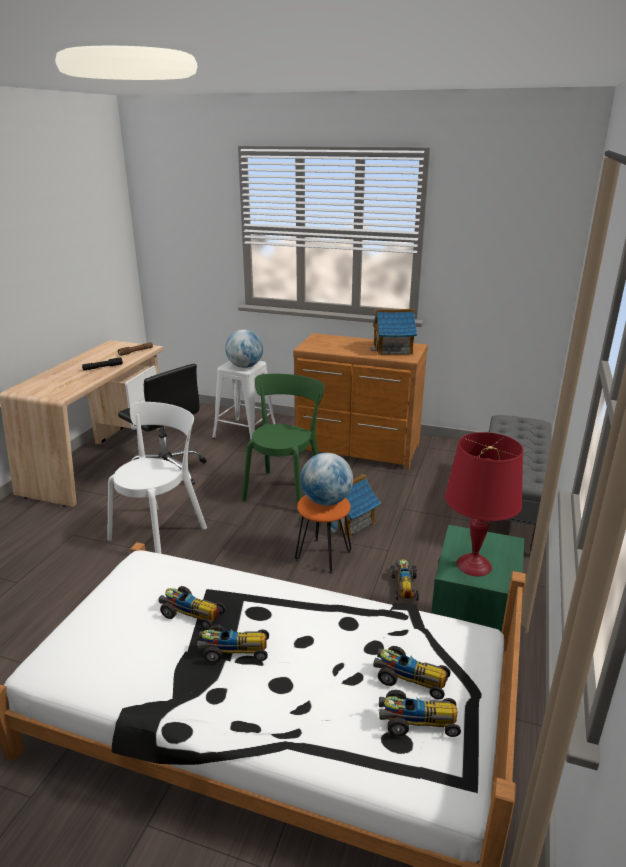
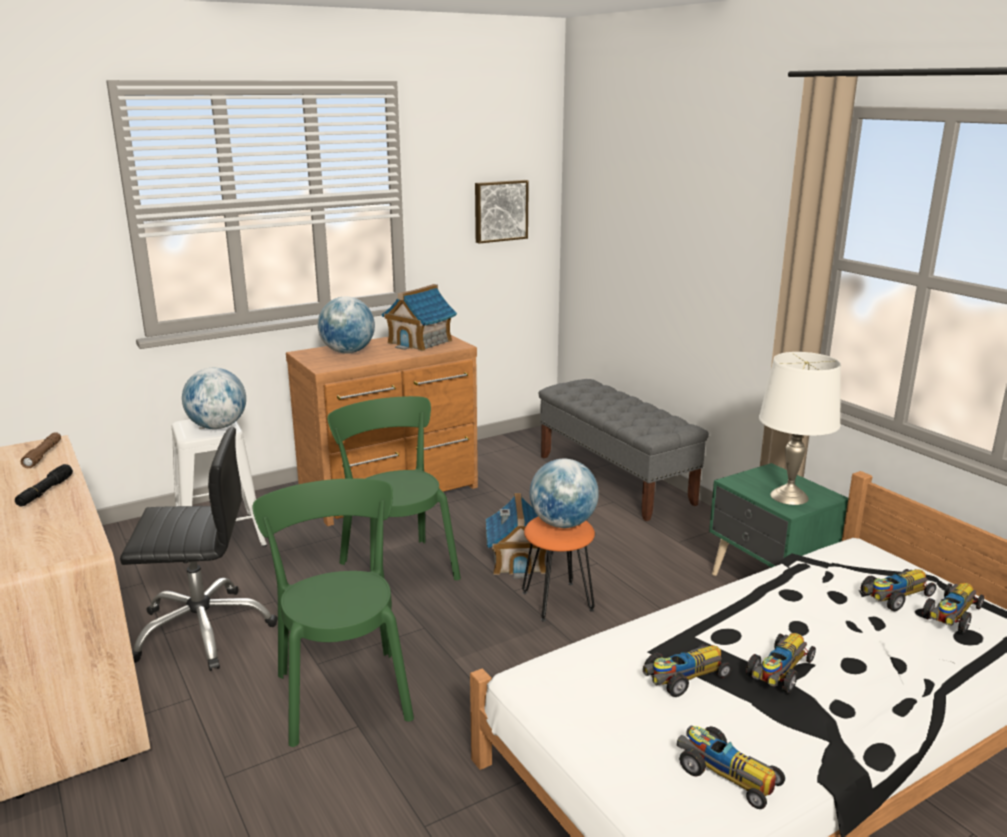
camera: 50 degrees left, 5 degrees down
white chair [107,402,207,554] -> green chair [253,478,414,747]
toy car [390,559,419,601] -> toy car moved to [677,725,785,809]
red table lamp [445,432,523,576] -> white table lamp [759,352,841,505]
none -> globe [318,297,375,354]
none -> picture [475,180,529,244]

